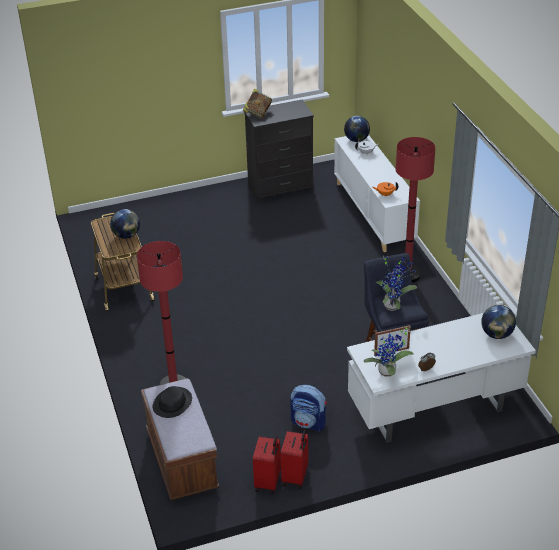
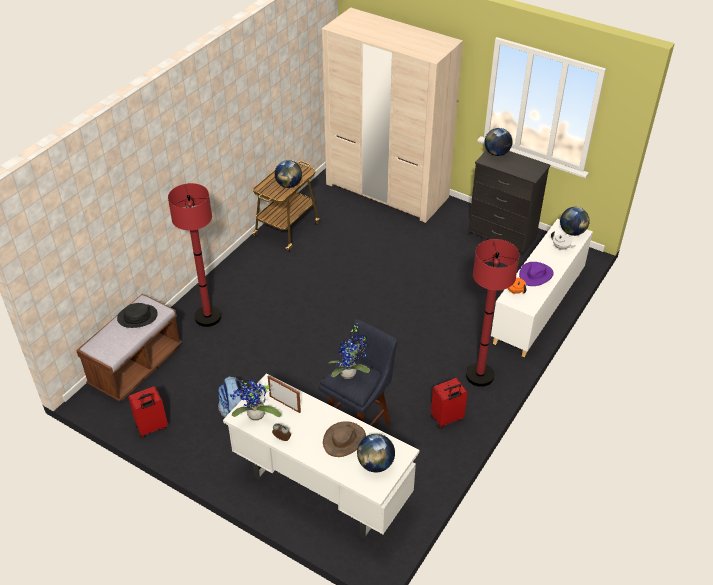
camera: 50 degrees right, 5 degrees up
book [243,89,272,119] -> globe [484,128,512,156]
red suitcase [281,430,308,489] -> red suitcase moved to [431,378,468,429]
none -> beige wardrobe [322,7,463,223]
none -> brown hat [323,421,366,457]
none -> purple hat [519,262,554,286]

